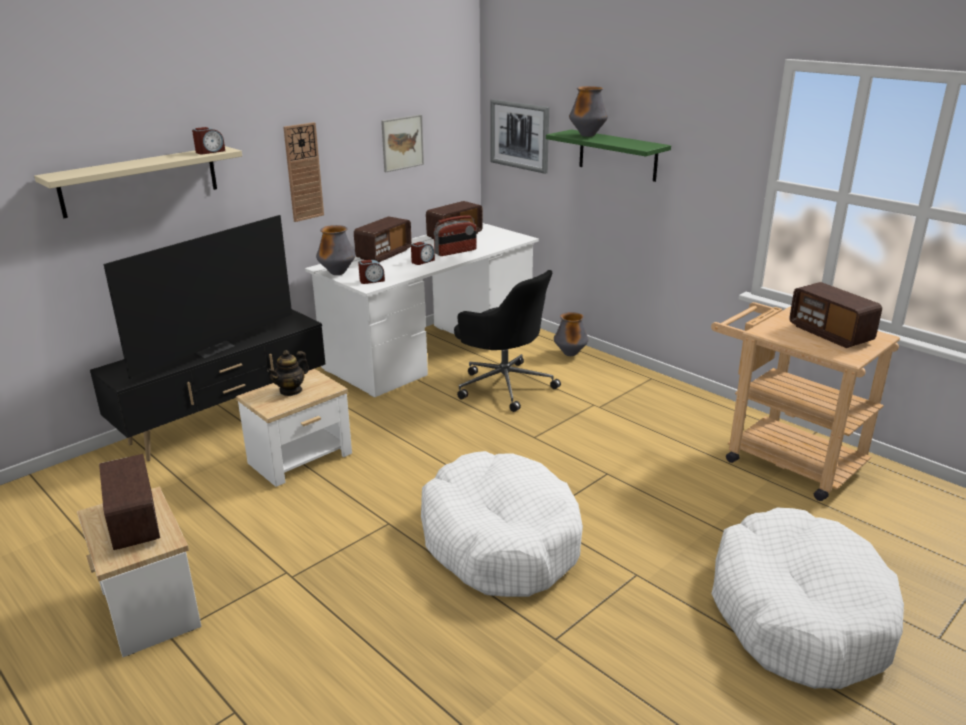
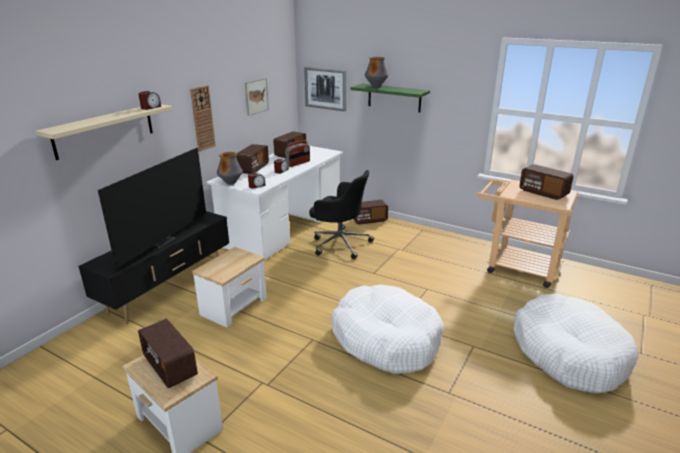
camera: 15 degrees left, 0 degrees up
teapot [267,350,309,396] -> none
vase [554,312,589,356] -> radio [353,200,388,225]

